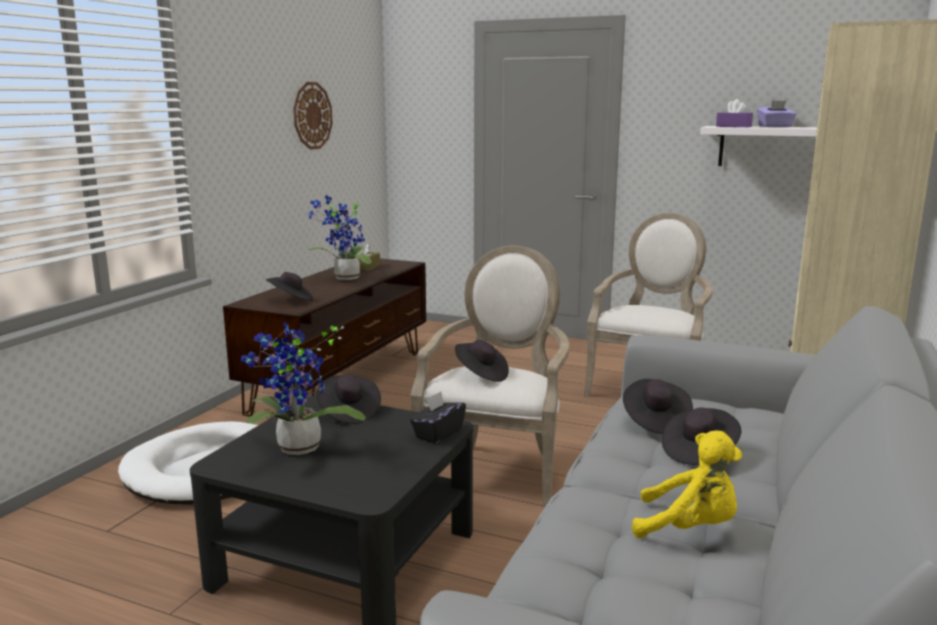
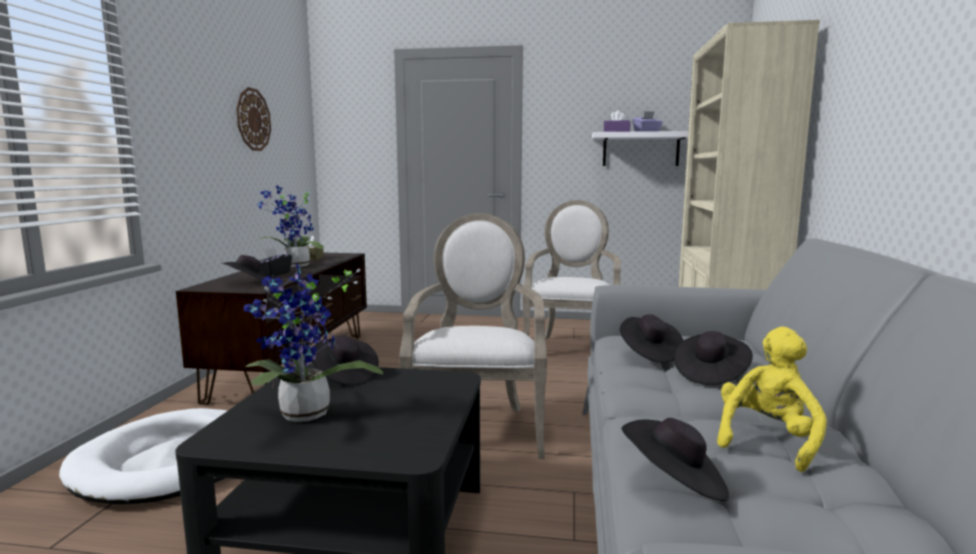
camera: 15 degrees left, 5 degrees down
black tissue box [410,392,466,444] -> black tissue box moved to [259,247,292,277]
black hat [455,340,509,382] -> black hat moved to [621,418,729,501]
yellow plush toy [632,430,742,538] -> yellow plush toy turned 60 degrees counterclockwise [717,327,827,472]

